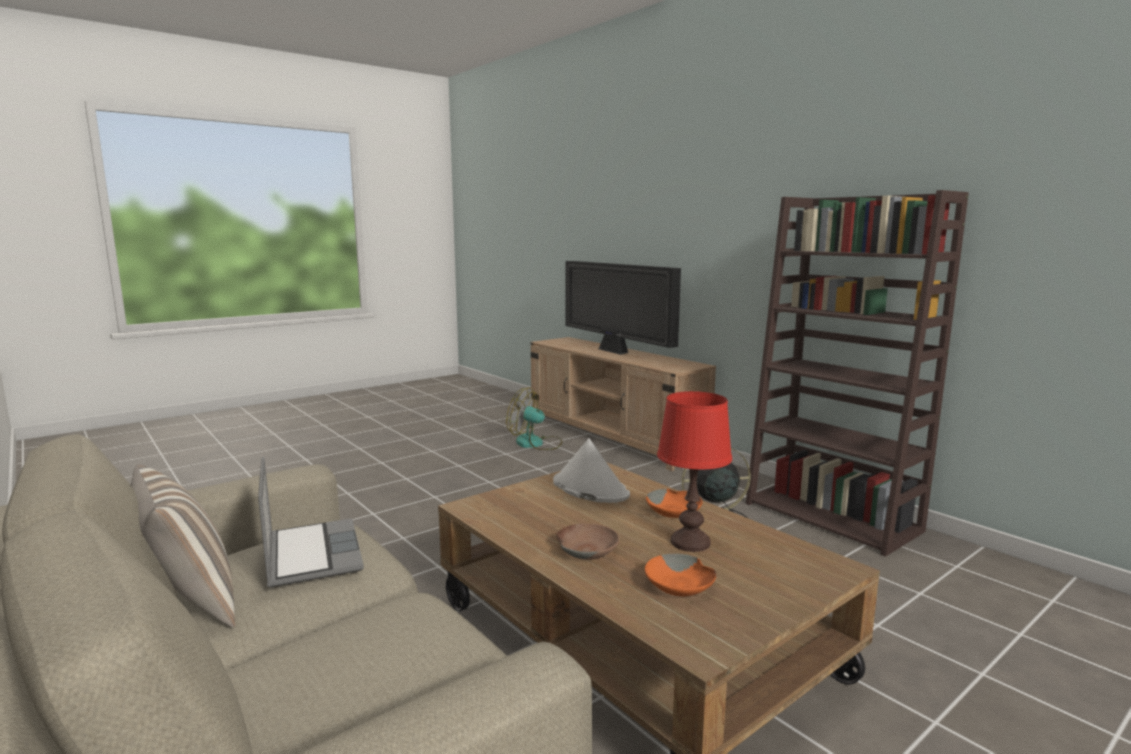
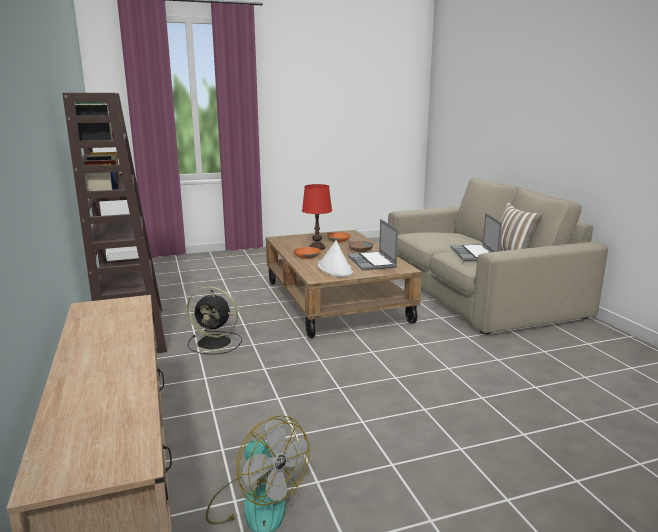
camera: 160 degrees left, 5 degrees up
television [565,261,681,355] -> none
none -> laptop [348,219,398,270]

